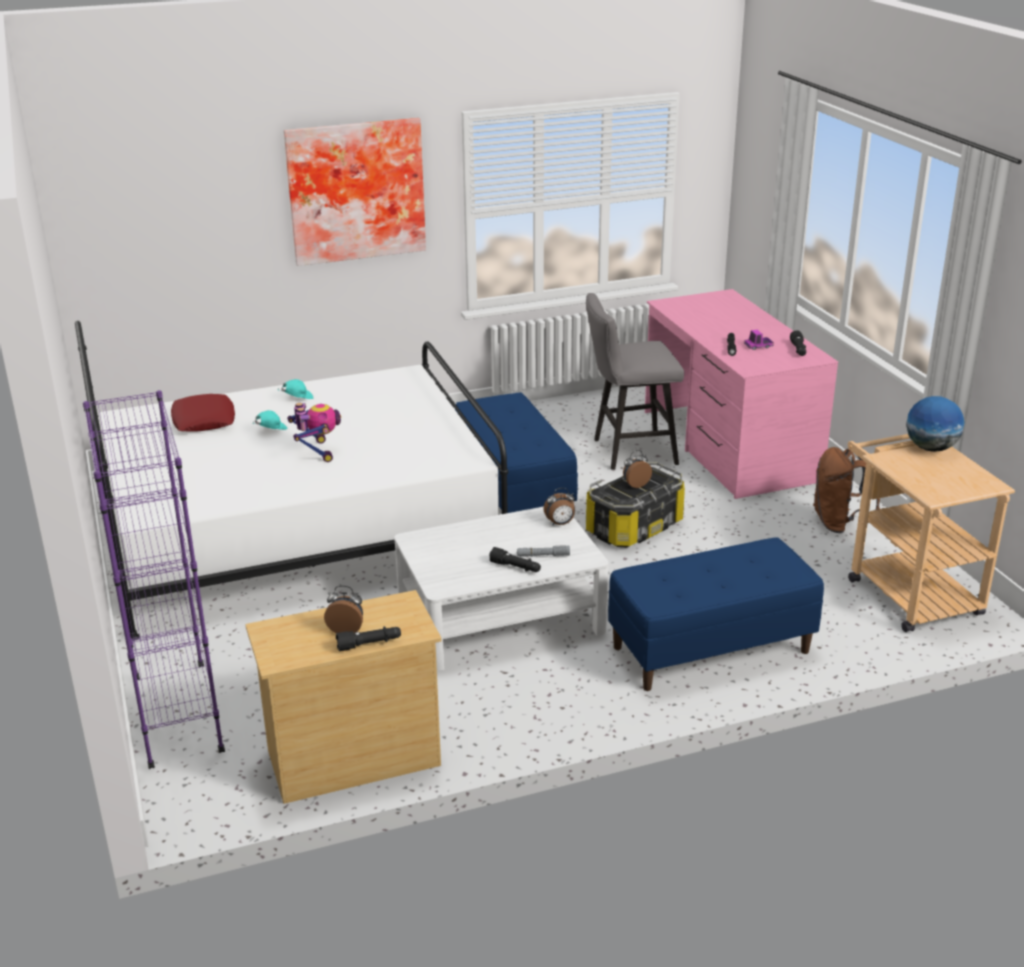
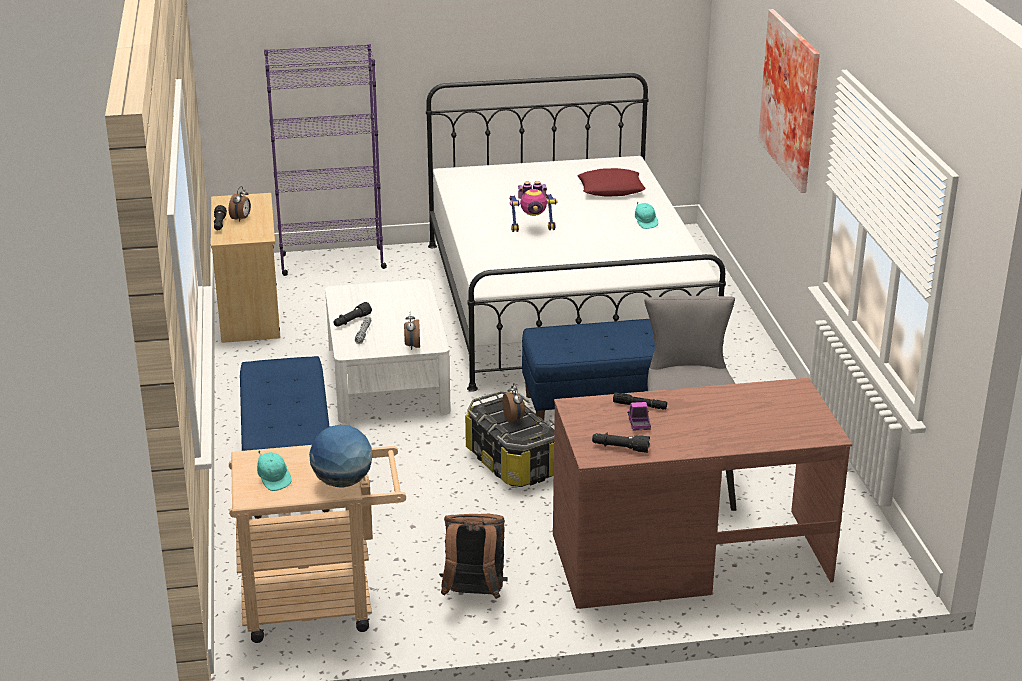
camera: 100 degrees right, 0 degrees up
turquoise cap [252,410,288,430] -> turquoise cap moved to [257,450,292,491]
pink desk [645,289,838,499] -> brown desk [553,378,852,609]

